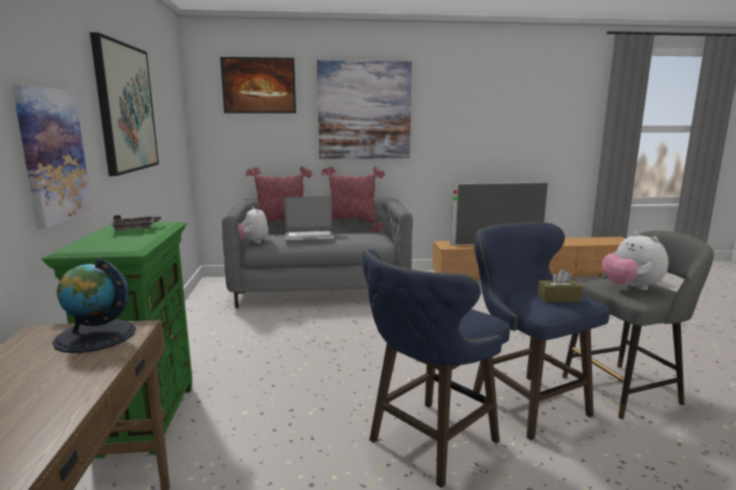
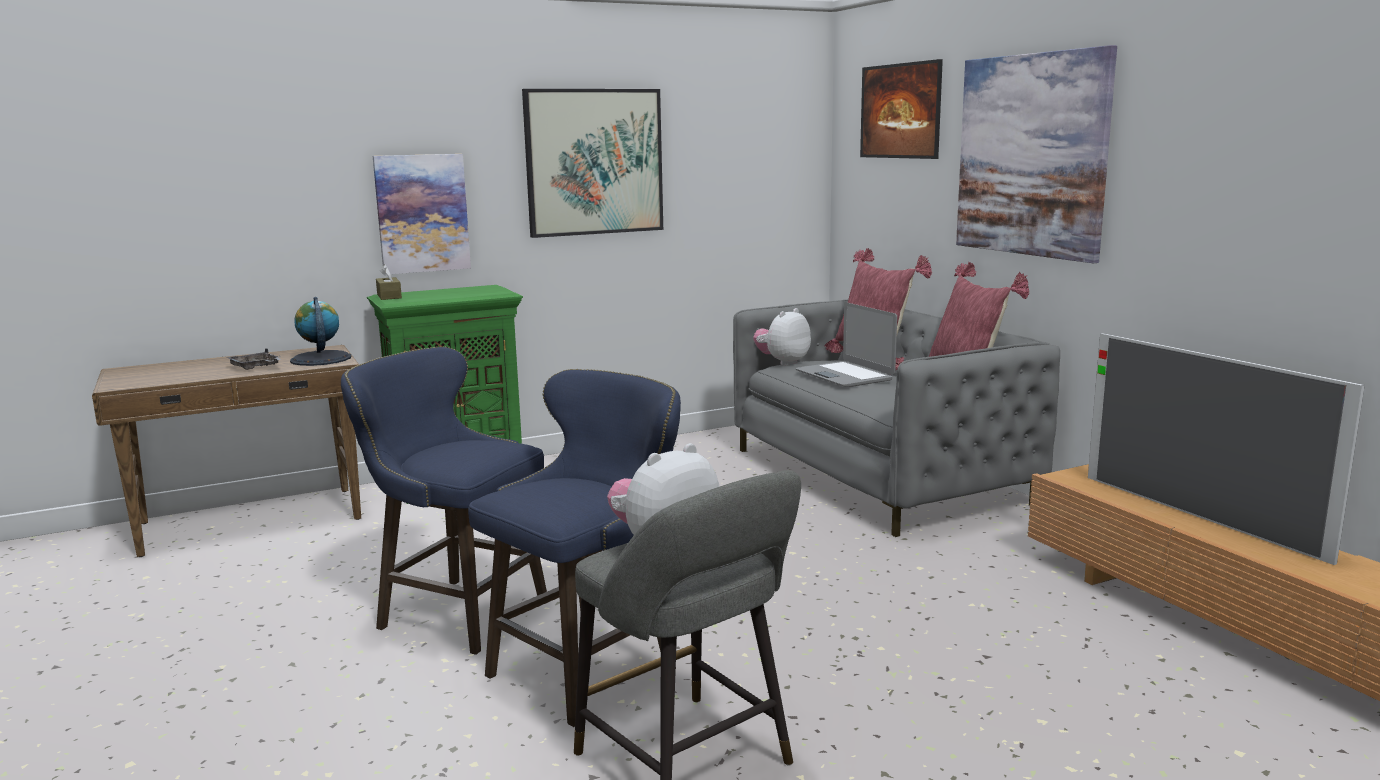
camera: 70 degrees right, 0 degrees up
grey tray [110,215,164,231] -> grey tray moved to [226,348,281,370]
brown tissue box [538,269,582,302] -> brown tissue box moved to [376,264,402,300]

